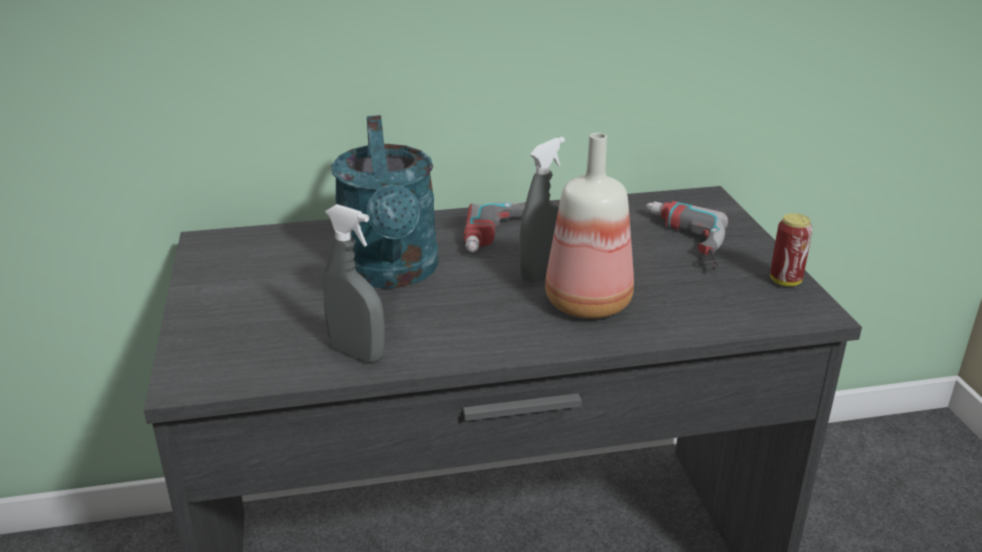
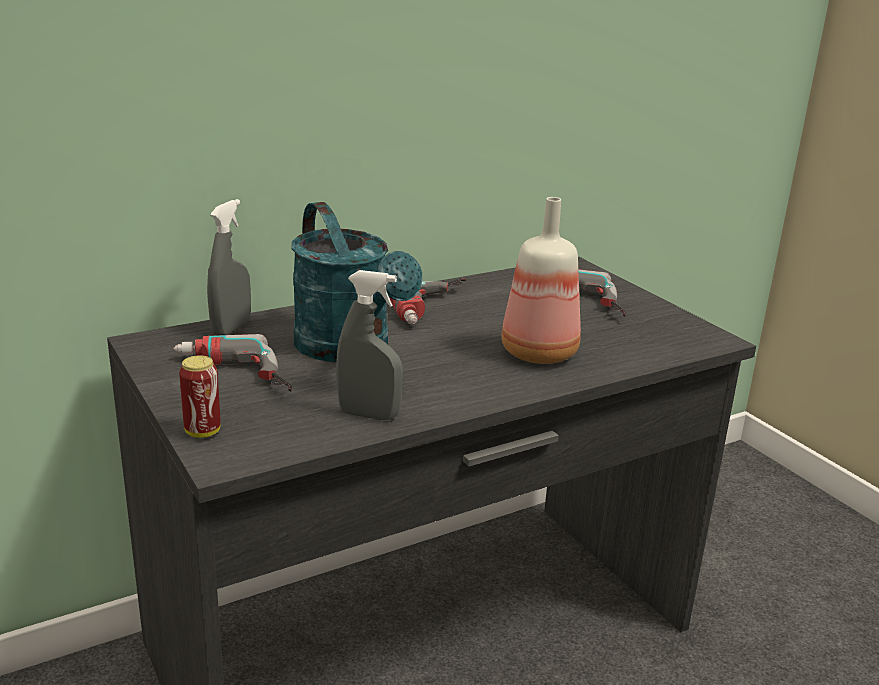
camera: 20 degrees left, 5 degrees down
grey spray bottle [519,137,565,283] -> grey spray bottle moved to [207,199,251,335]
can [770,213,812,286] -> can moved to [179,355,221,438]
none -> power drill [174,334,292,391]

